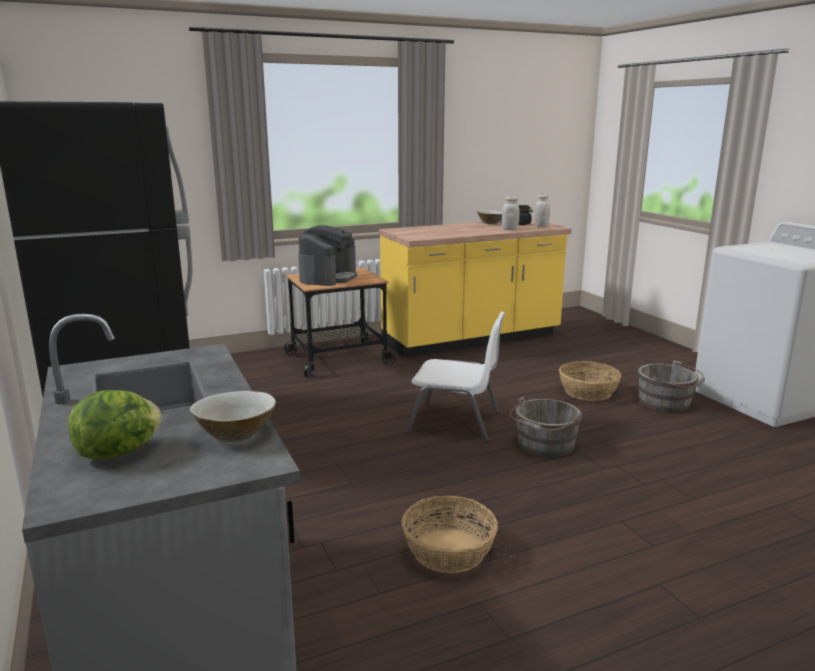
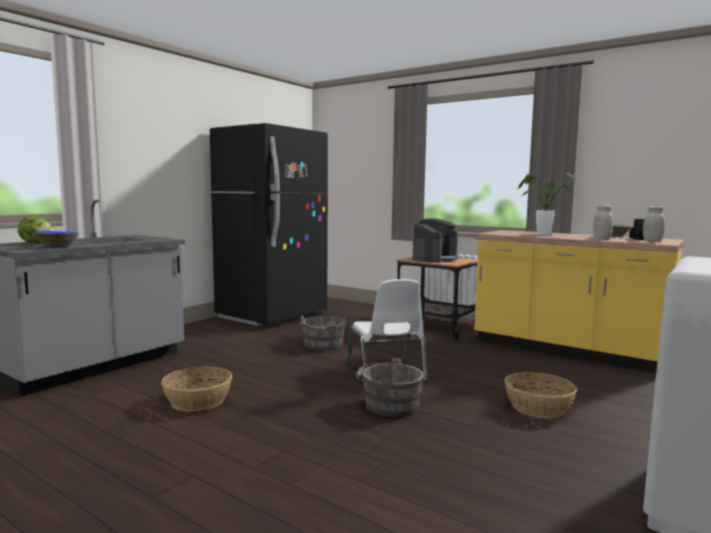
camera: 60 degrees right, 10 degrees down
beige bowl [190,391,276,442] -> blue bowl [34,231,79,248]
coffee machine [298,225,357,286] -> coffee machine turned 45 degrees counterclockwise [412,218,458,263]
grey bucket [638,360,705,412] -> grey bucket moved to [299,316,346,351]
none -> potted plant [518,172,577,236]

